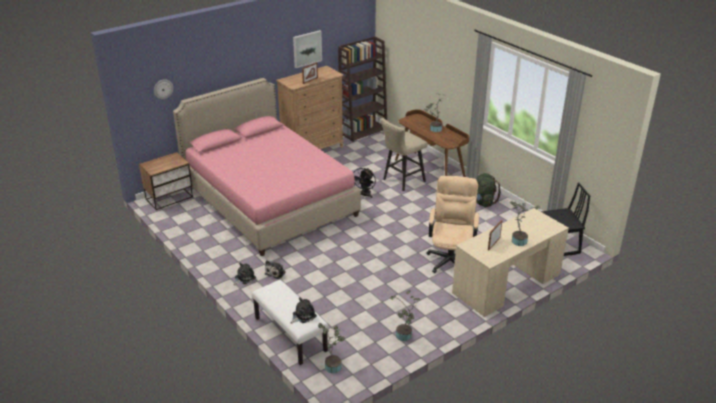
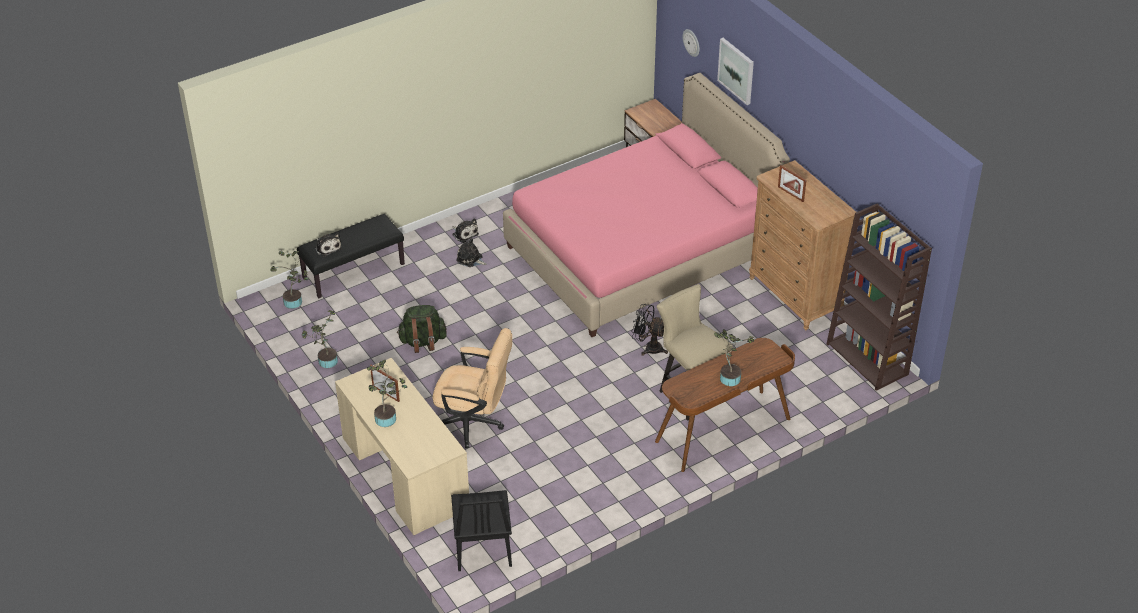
camera: 95 degrees right, 10 degrees up
white bench [252,280,329,365] -> black bench [297,214,405,298]
picture [293,30,322,68] -> picture moved to [717,38,754,105]
green backpack [476,173,501,207] -> green backpack moved to [397,305,447,353]

